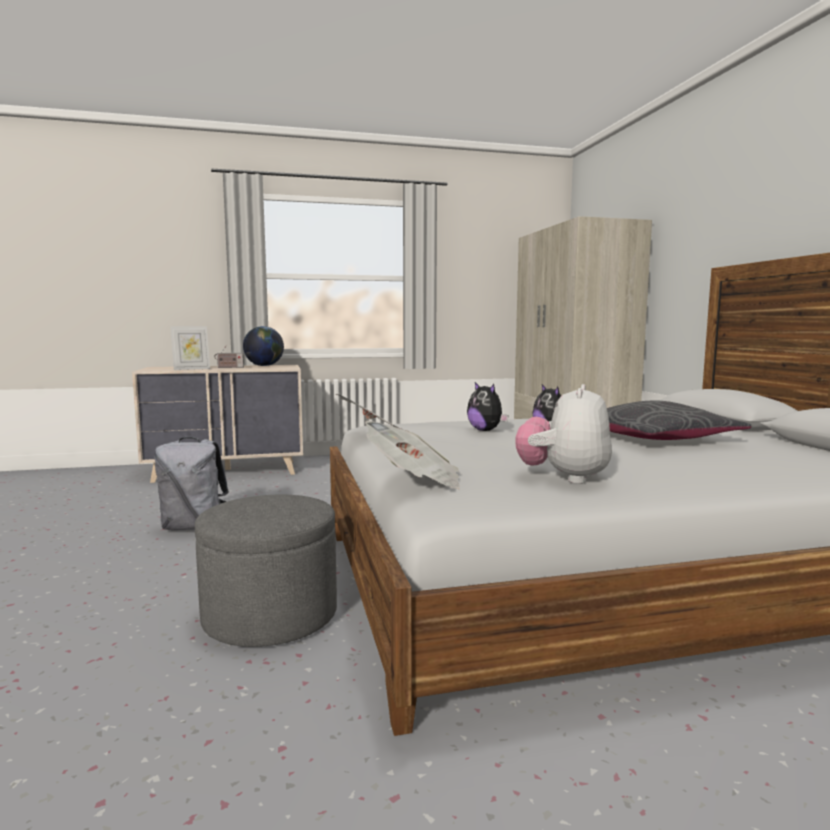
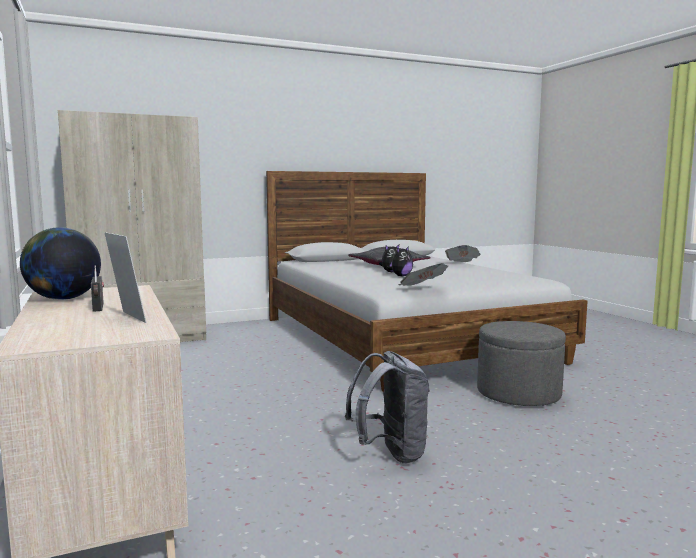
camera: 100 degrees left, 0 degrees up
newspaper [365,421,460,489] -> newspaper moved to [445,245,481,262]
plush toy [515,384,612,484] -> none

